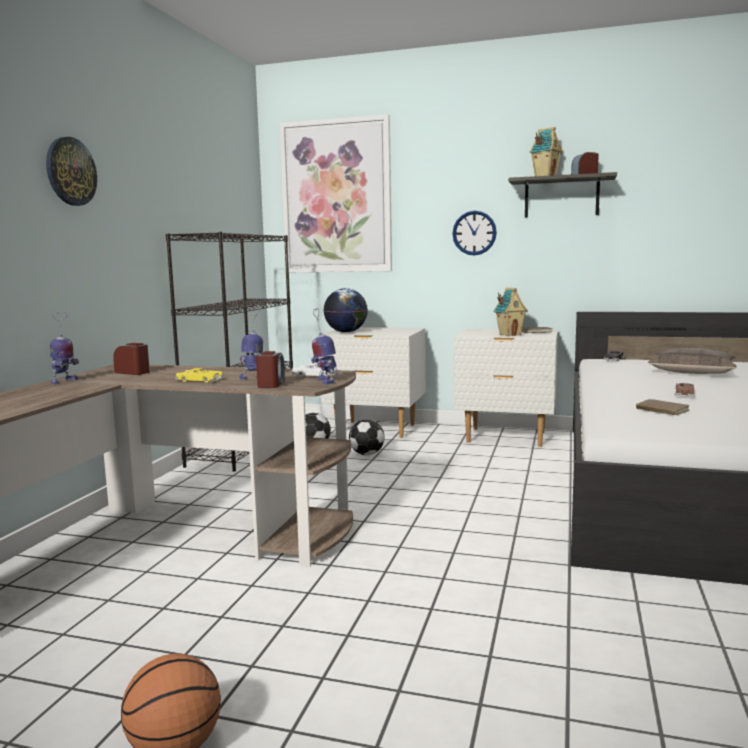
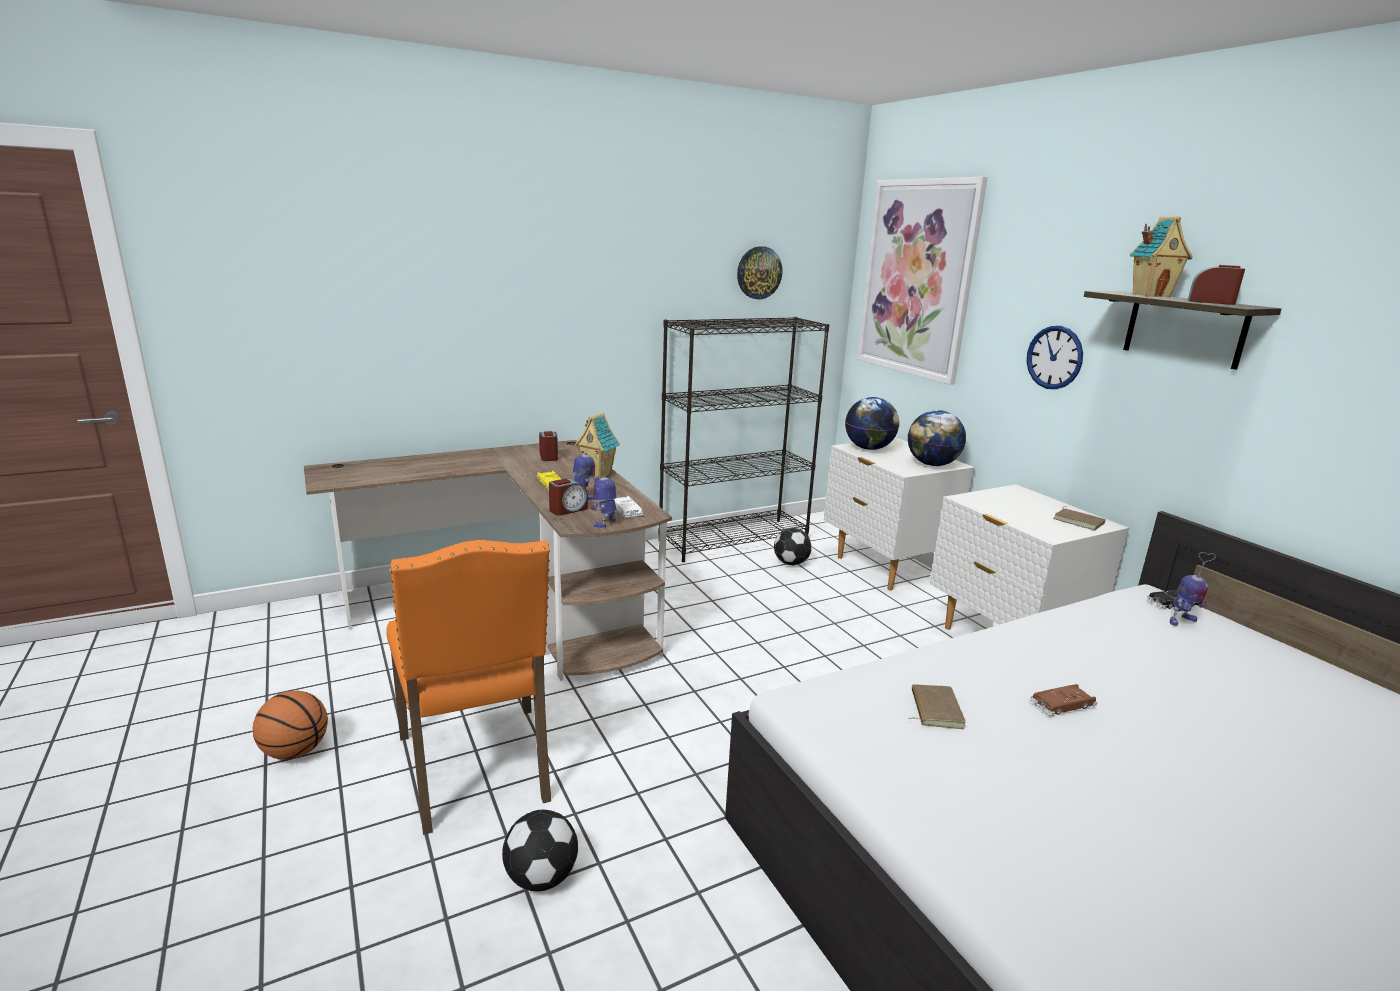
camera: 45 degrees right, 10 degrees up
wall clock [46,137,97,206] -> wall clock moved to [737,246,782,299]
toy robot [50,312,79,385] -> toy robot moved to [1170,552,1216,626]
football [349,419,385,455] -> football moved to [502,810,578,891]
toy house [493,287,528,336] -> toy house moved to [574,413,620,479]
pillow [648,348,737,374] -> none
none -> orange chair [386,540,551,835]
none -> globe [908,410,966,466]

